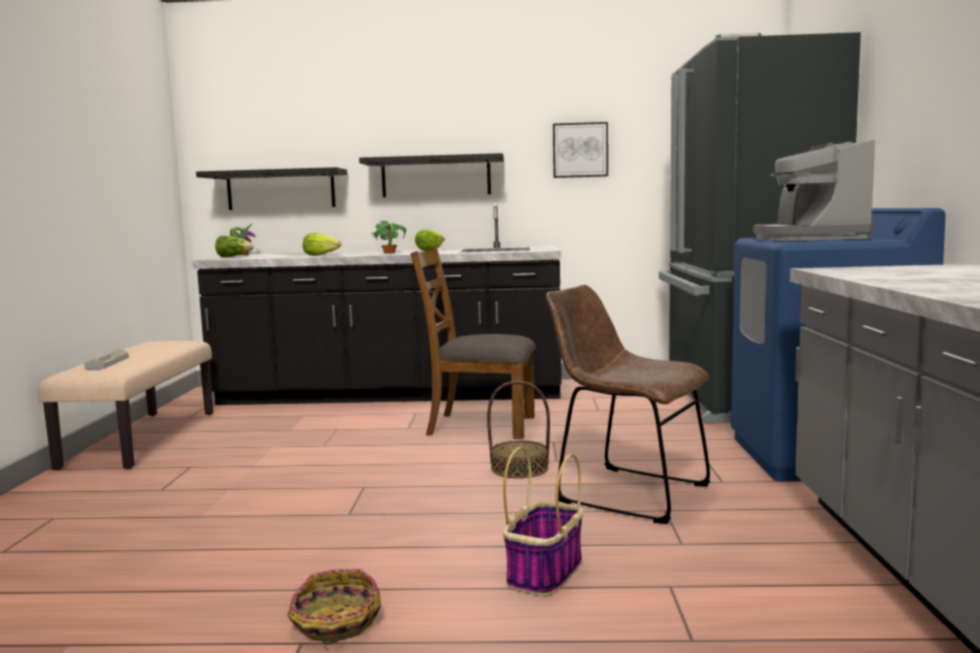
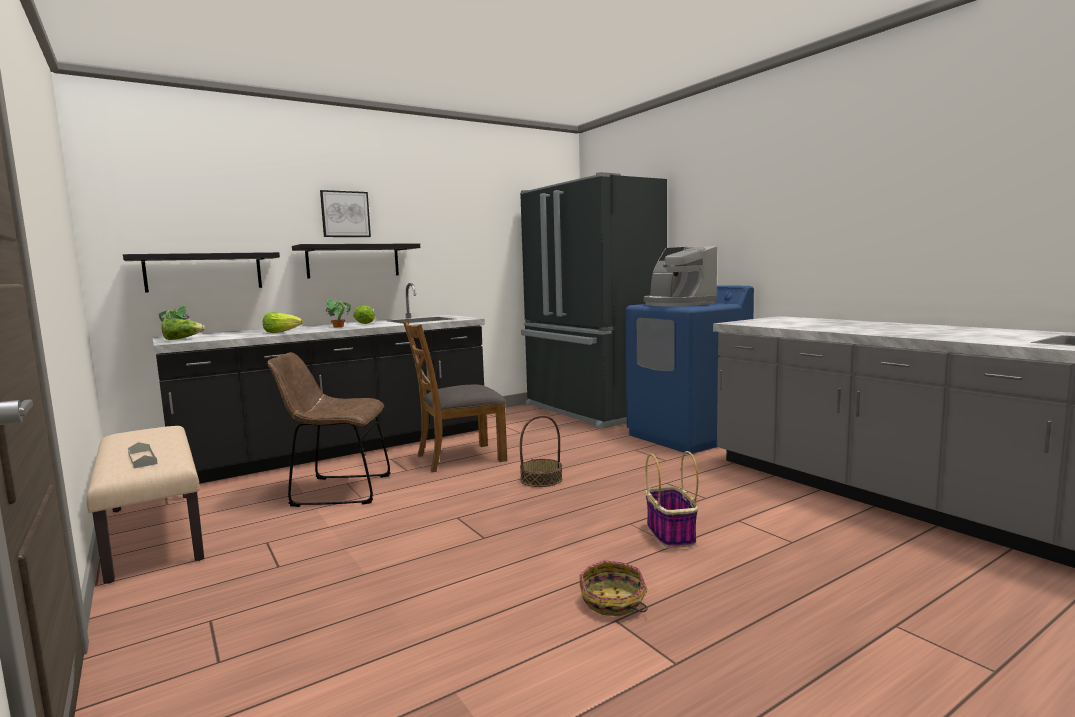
camera: 35 degrees left, 0 degrees up
brown chair [546,285,710,524] -> brown chair moved to [267,352,390,507]
picture [553,122,608,178] -> picture moved to [320,190,371,237]

